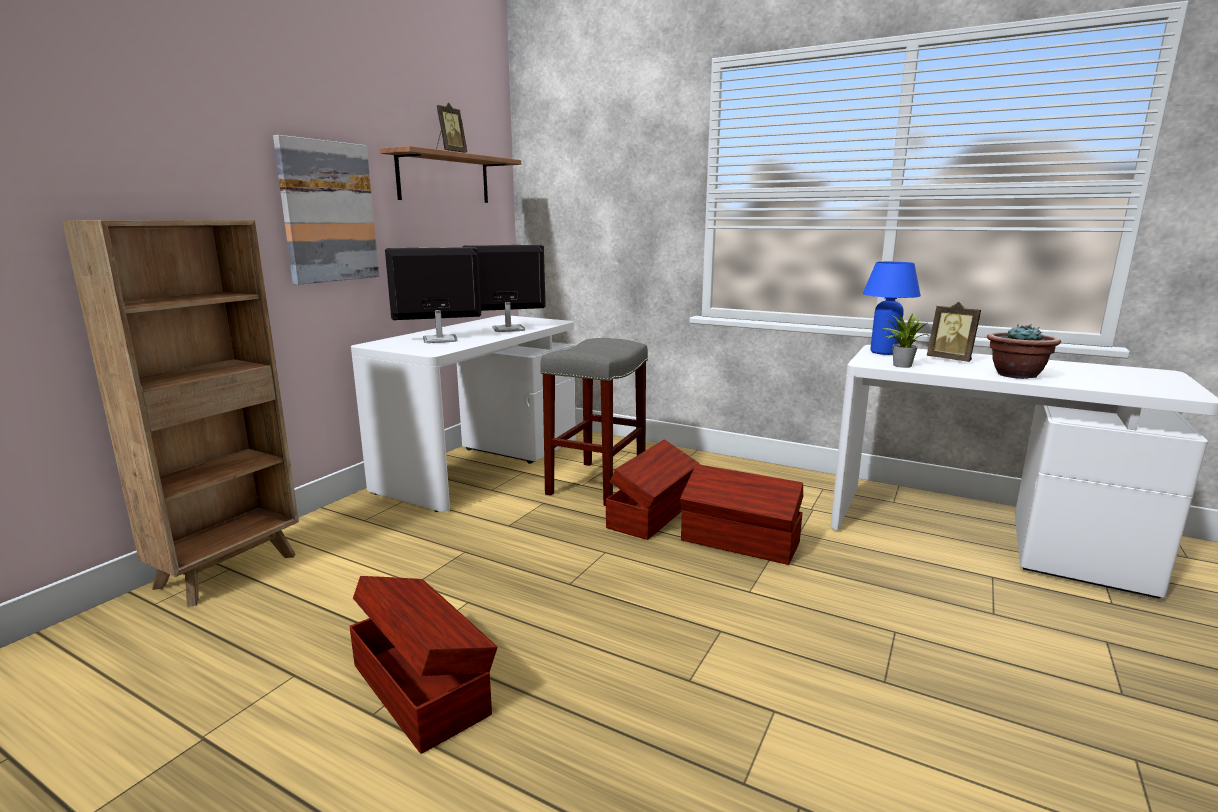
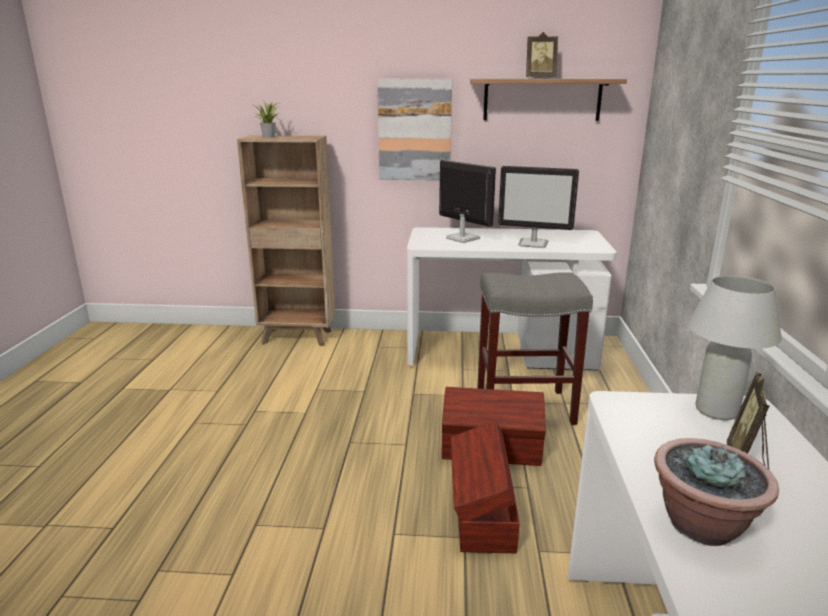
camera: 65 degrees right, 5 degrees up
brown storage box [349,576,497,754] -> none
monitor [462,245,546,332] -> monitor turned 150 degrees clockwise [498,166,579,248]
blue table lamp [863,262,921,355] -> white table lamp [688,276,782,420]
potted plant [883,314,929,368] -> potted plant moved to [254,102,282,138]

